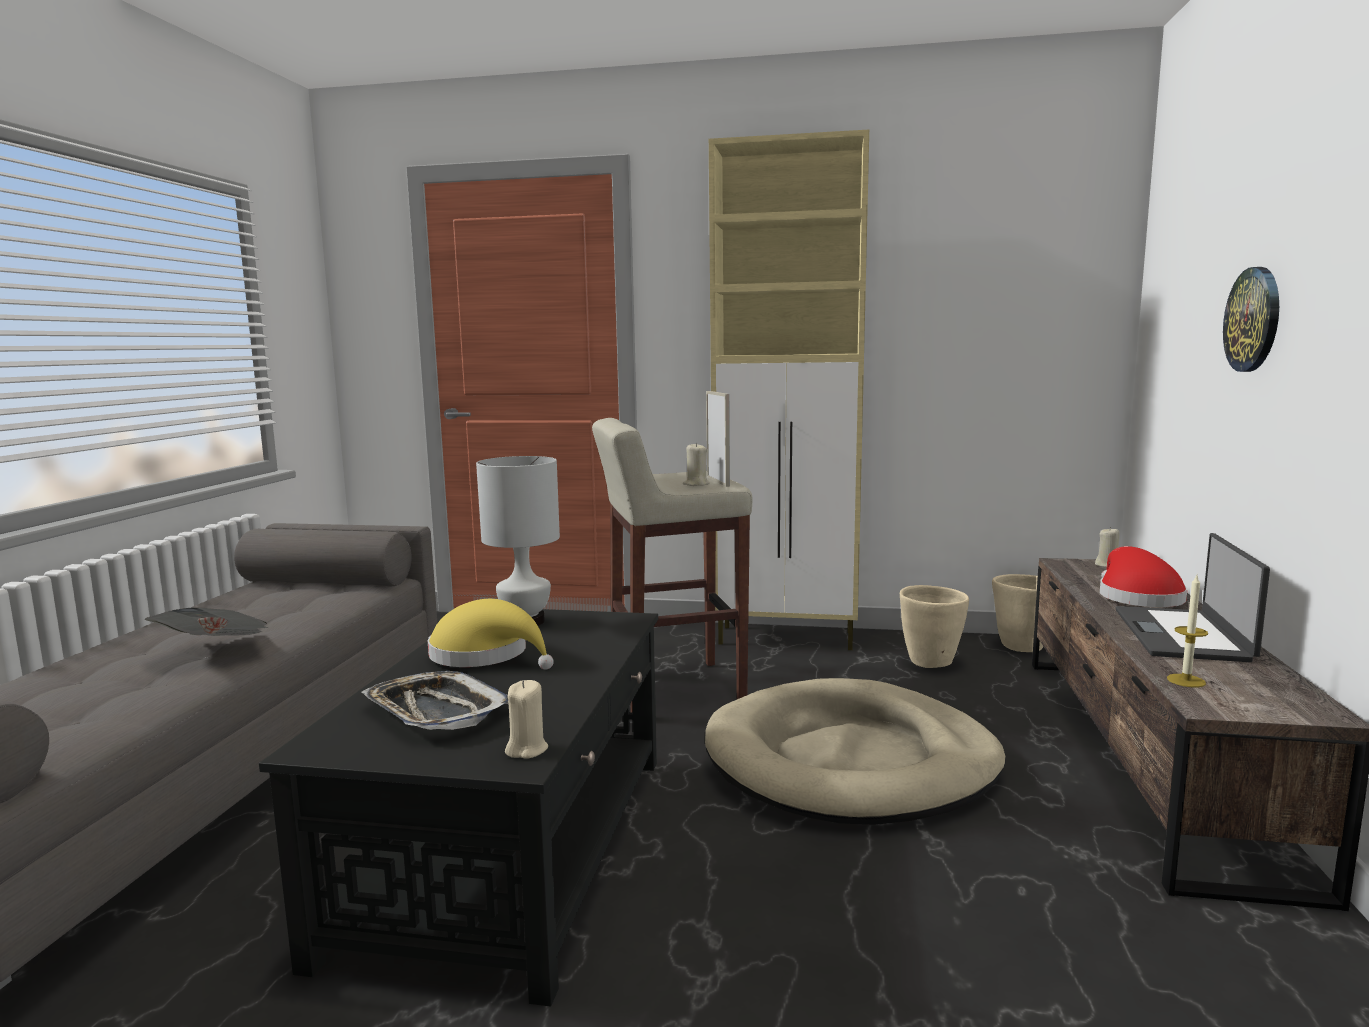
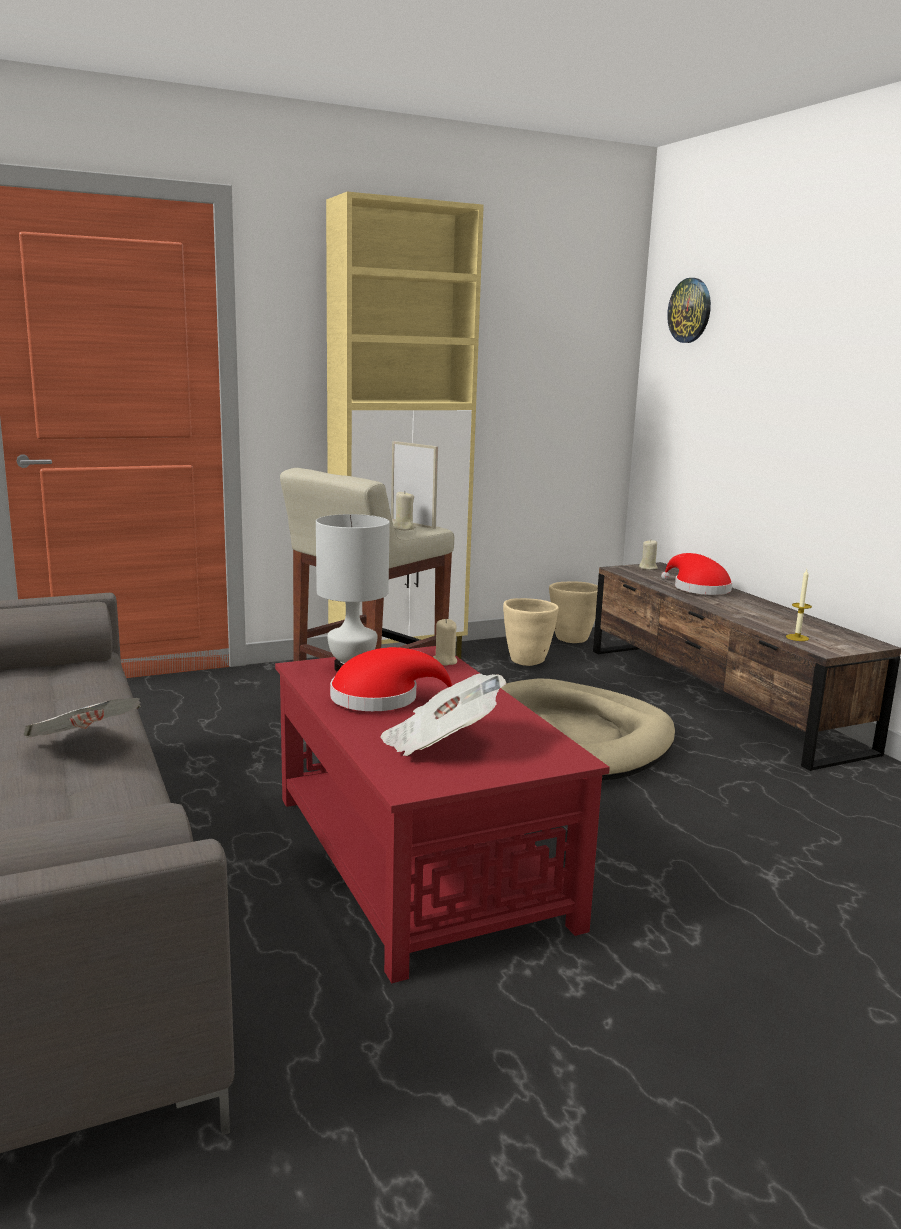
camera: 35 degrees left, 5 degrees up
black coffee table [259,609,658,1007] -> red coffee table [275,646,610,983]
tray [362,671,508,730] -> newspaper [380,673,506,756]
yellow hat [428,599,554,670] -> red hat [330,647,452,711]
beige candle [505,680,548,759] -> beige candle moved to [433,619,457,666]
laptop [1116,533,1270,662] -> none
wall clock [1223,267,1279,372] -> wall clock moved to [667,278,711,343]

